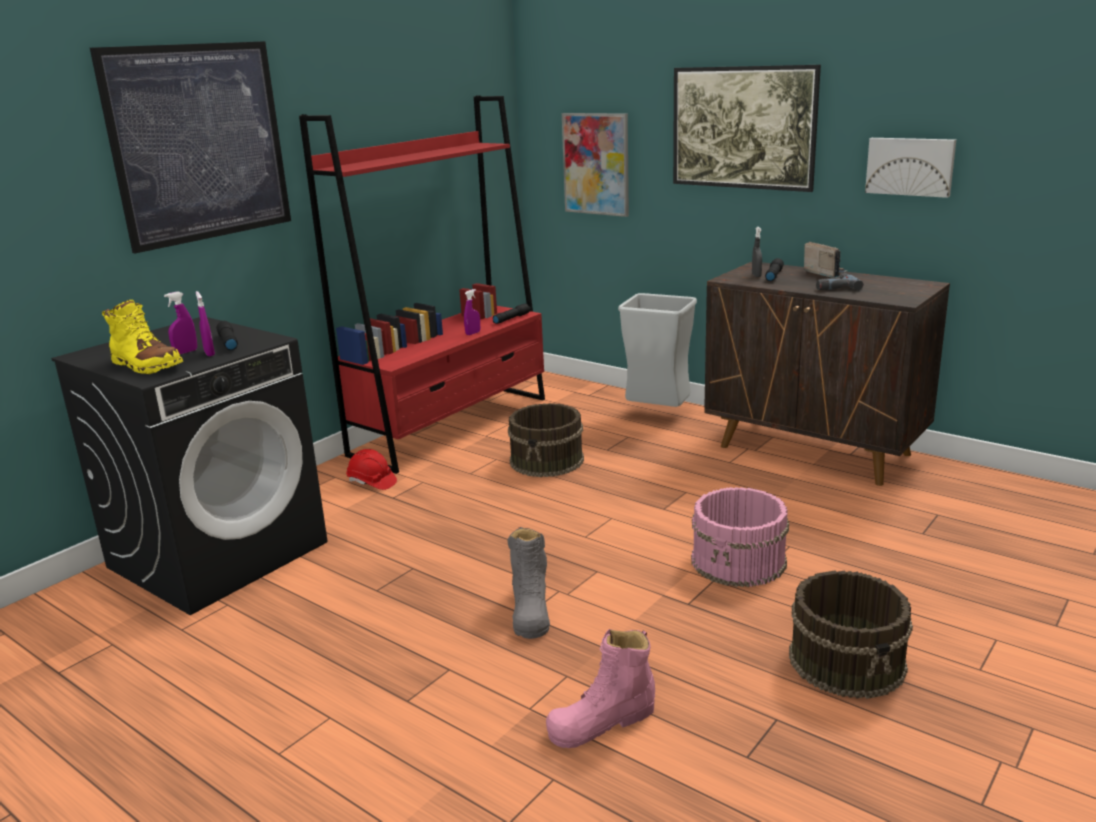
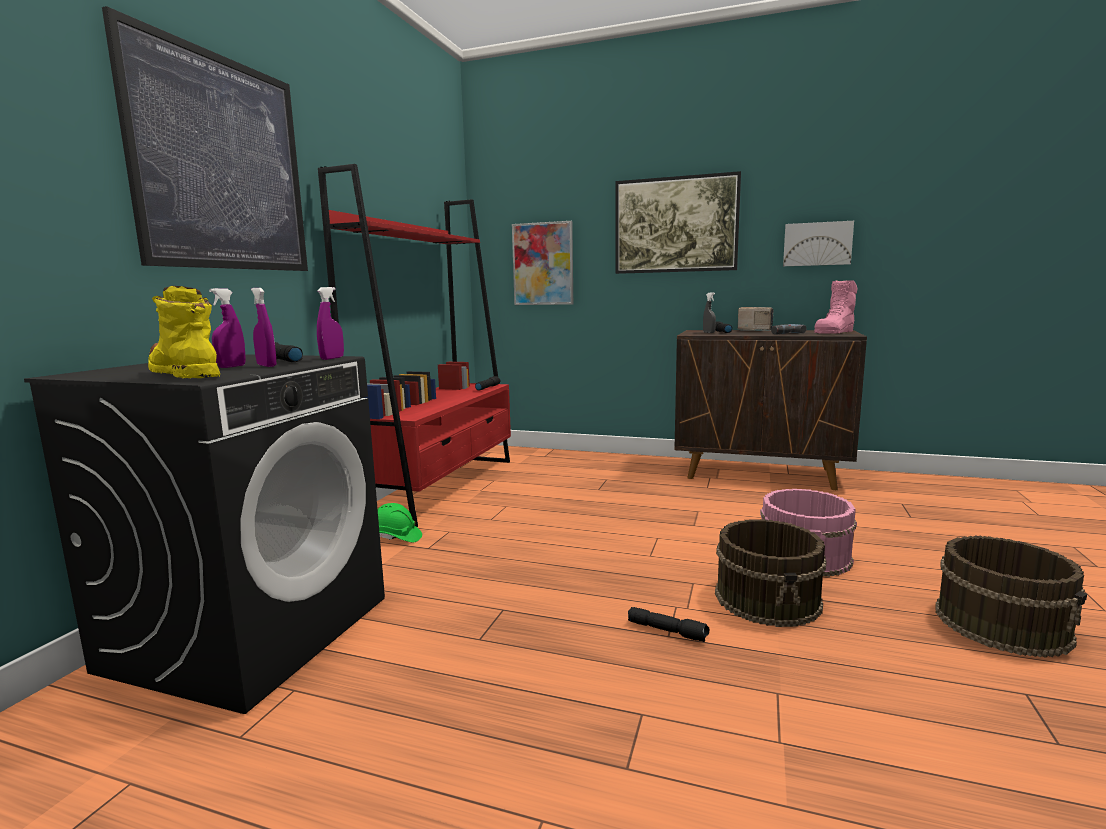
camera: 20 degrees left, 10 degrees down
yellow boot [102,300,183,374] -> yellow boot turned 150 degrees counterclockwise [148,286,220,378]
red hard hat [346,449,397,490] -> green hard hat [378,503,422,542]
purple spray bottle [464,289,480,335] -> purple spray bottle moved to [317,287,344,360]
brown bucket [508,403,584,477] -> brown bucket moved to [715,519,827,627]
grey boot [508,527,550,639] -> black flashlight [628,607,709,642]
pink boot [546,629,655,748] -> pink boot moved to [814,280,857,334]
grey trash can [618,293,697,407] -> none

